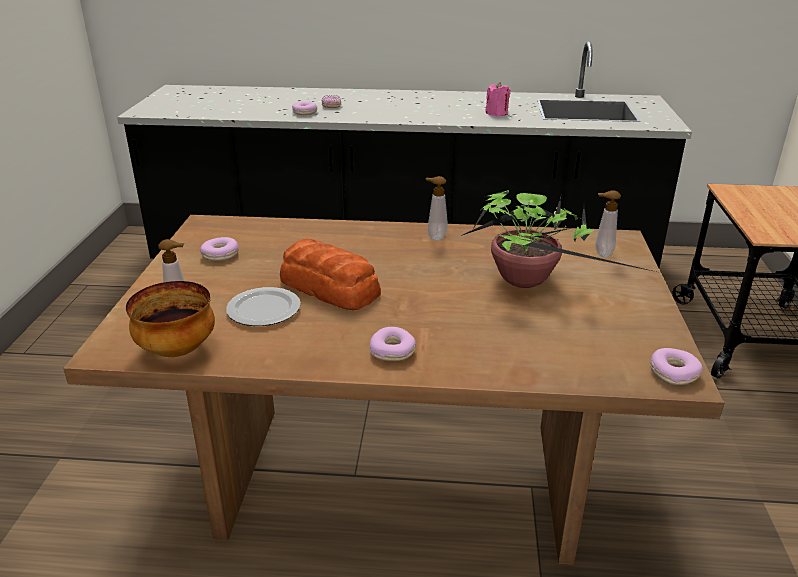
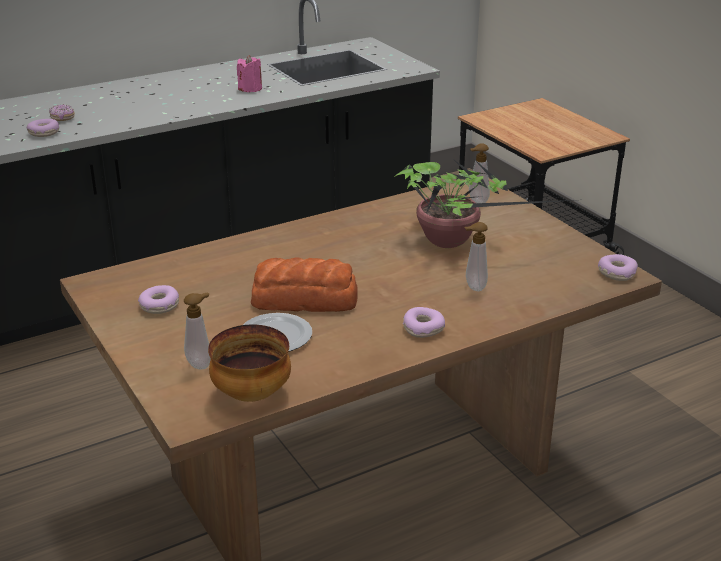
camera: 35 degrees left, 0 degrees up
soap dispenser [425,176,448,241] -> soap dispenser moved to [464,222,488,291]

